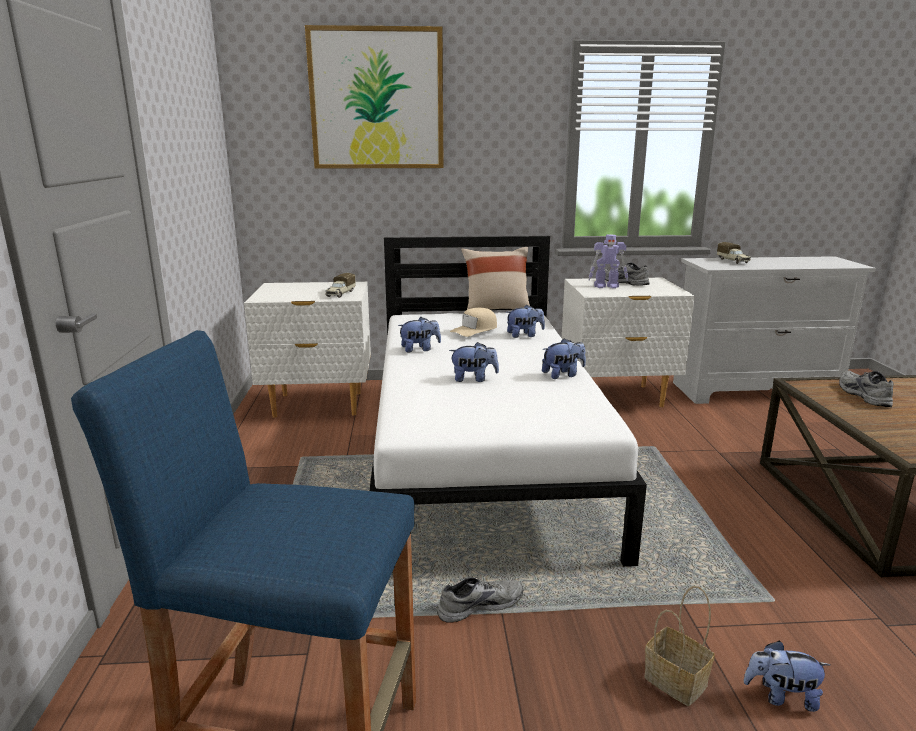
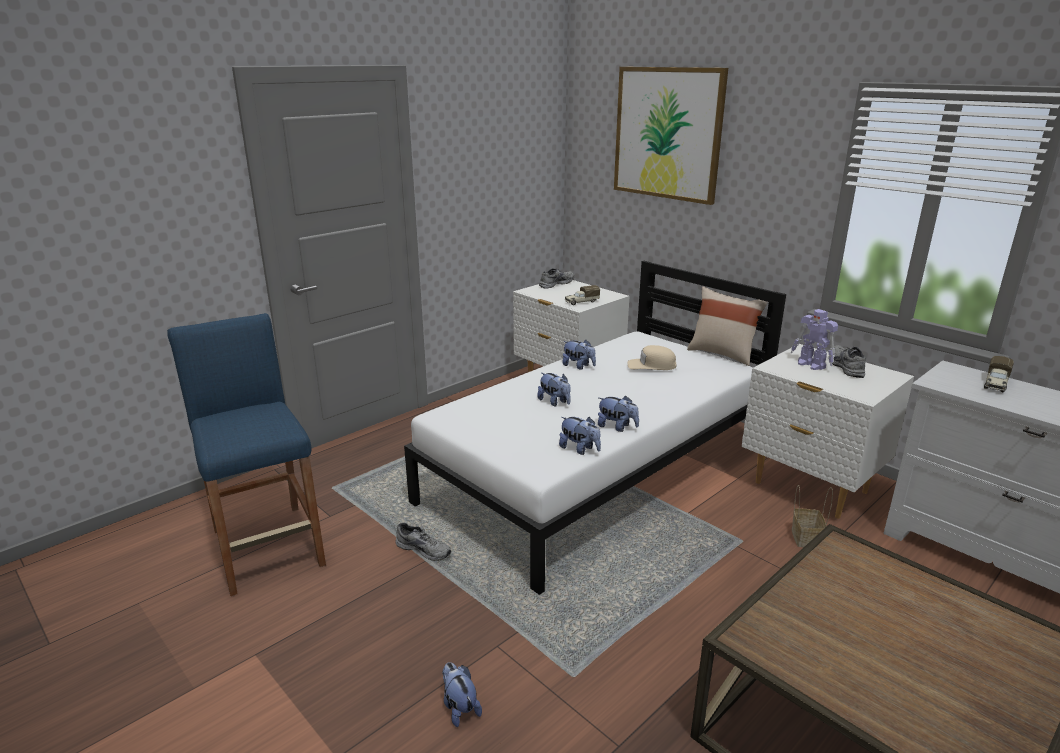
camera: 50 degrees right, 5 degrees up
plush toy [506,305,545,338] -> plush toy moved to [559,417,601,455]
basket [644,586,715,706] -> basket moved to [792,485,833,547]
grey shoe [839,370,894,407] -> grey shoe moved to [539,268,574,289]

